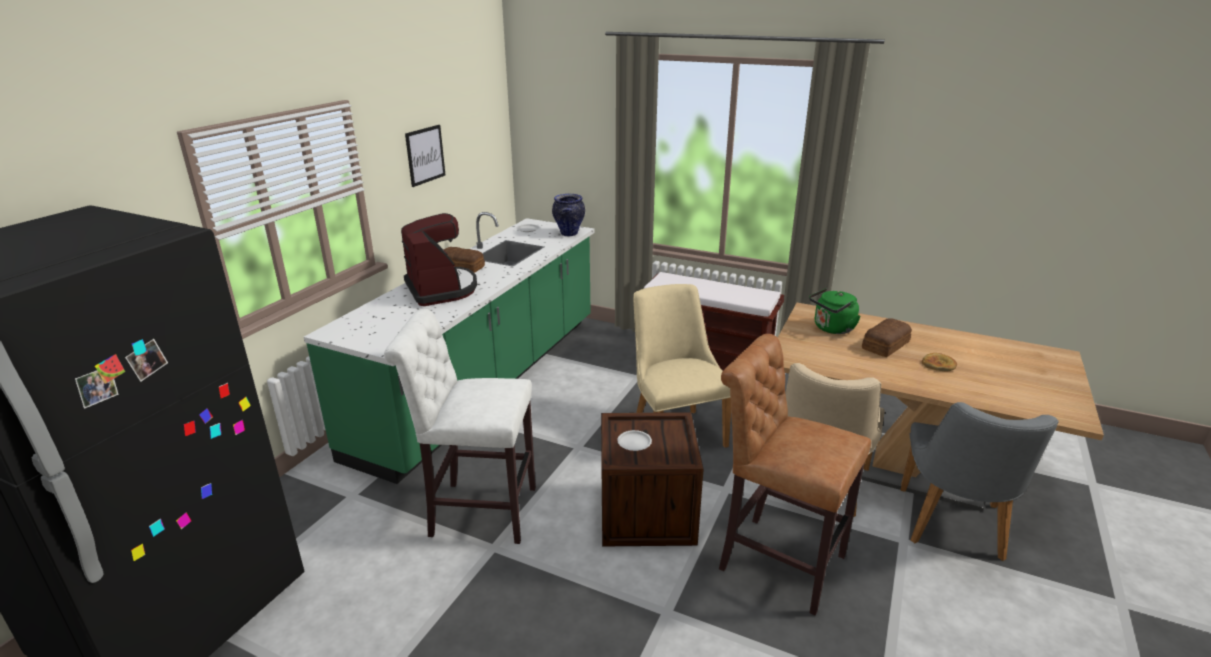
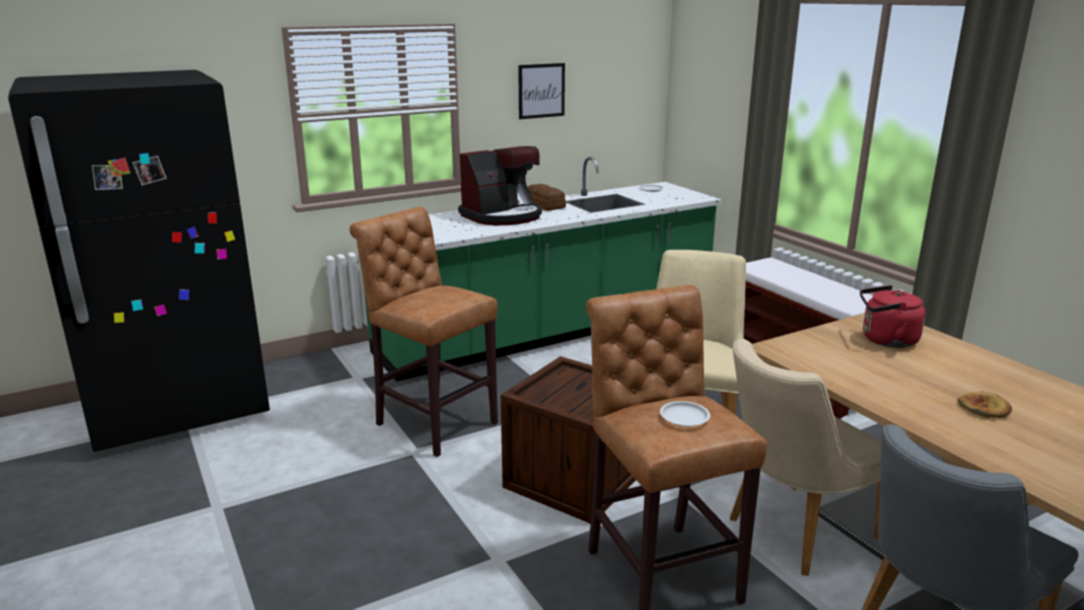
camera: 35 degrees right, 5 degrees down
white stool [384,309,536,544] -> brown stool [350,207,498,457]
coffee machine [401,213,477,306] -> coffee machine turned 45 degrees clockwise [458,146,542,225]
vase [552,194,585,236] -> none
white plate [617,430,652,451] -> white plate moved to [660,401,710,426]
green kettle [809,288,861,334] -> red kettle [860,285,926,348]
bread [862,318,912,357] -> none

